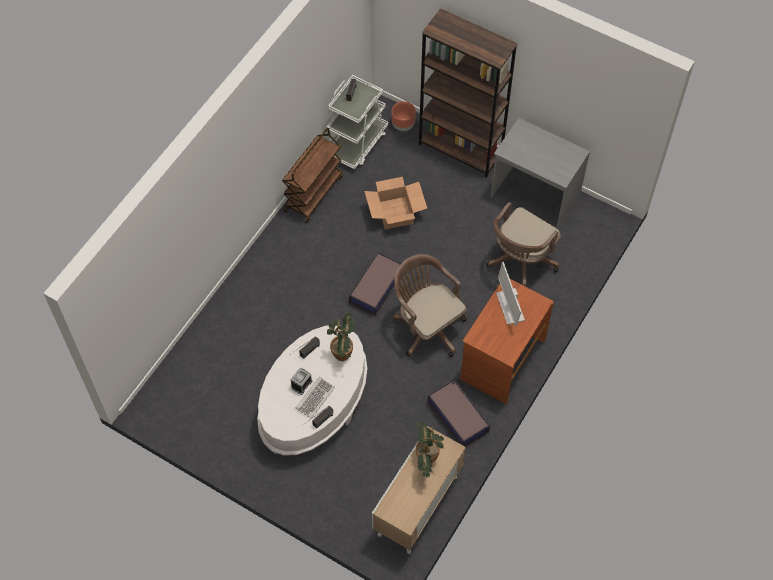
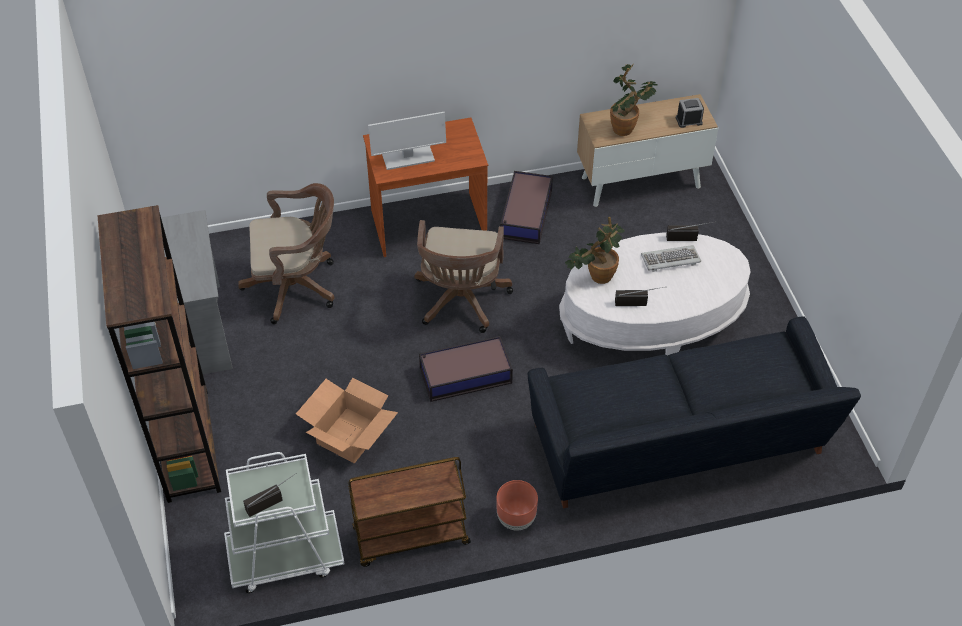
camera: 135 degrees left, 10 degrees down
alarm clock [291,368,312,395] -> alarm clock moved to [676,98,704,128]
brown planter [392,101,416,131] -> brown planter moved to [496,480,538,531]
monitor [496,262,525,326] -> monitor turned 45 degrees clockwise [368,112,446,170]
none -> black sofa [528,316,861,508]

